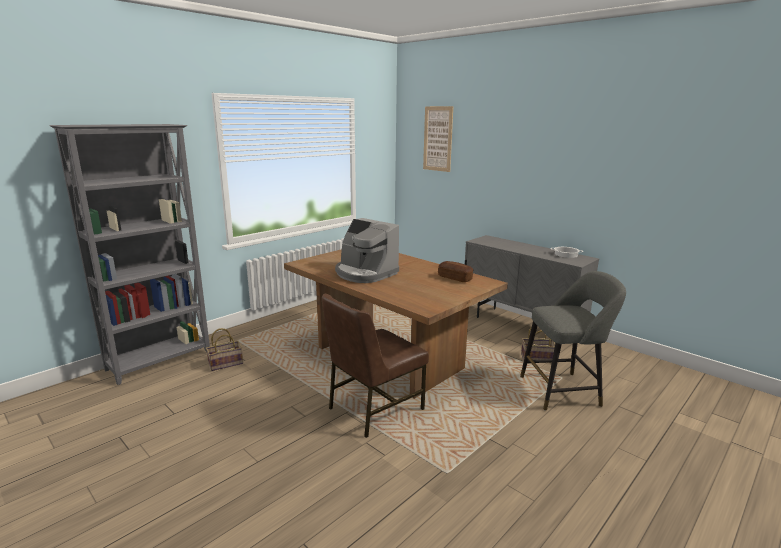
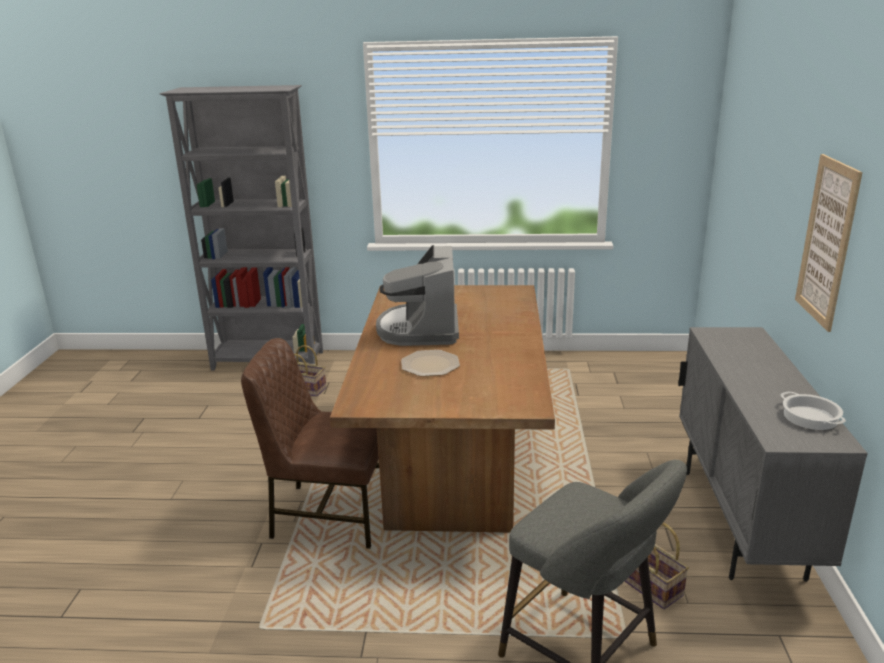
camera: 50 degrees right, 5 degrees up
picture [423,106,453,172] -> picture moved to [795,154,863,332]
bread [438,261,473,282] -> none
none -> plate [401,350,460,377]

